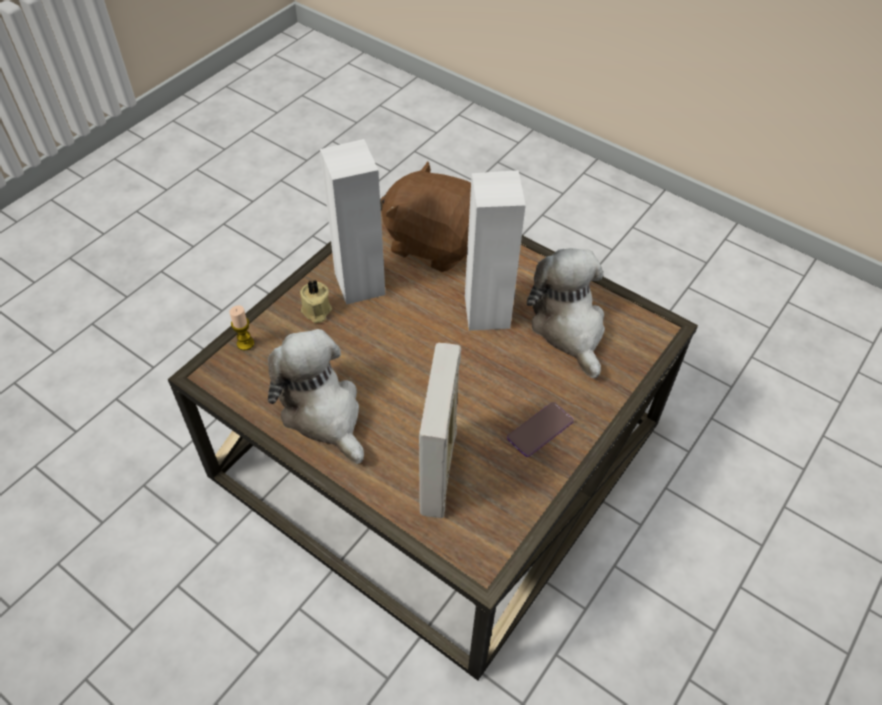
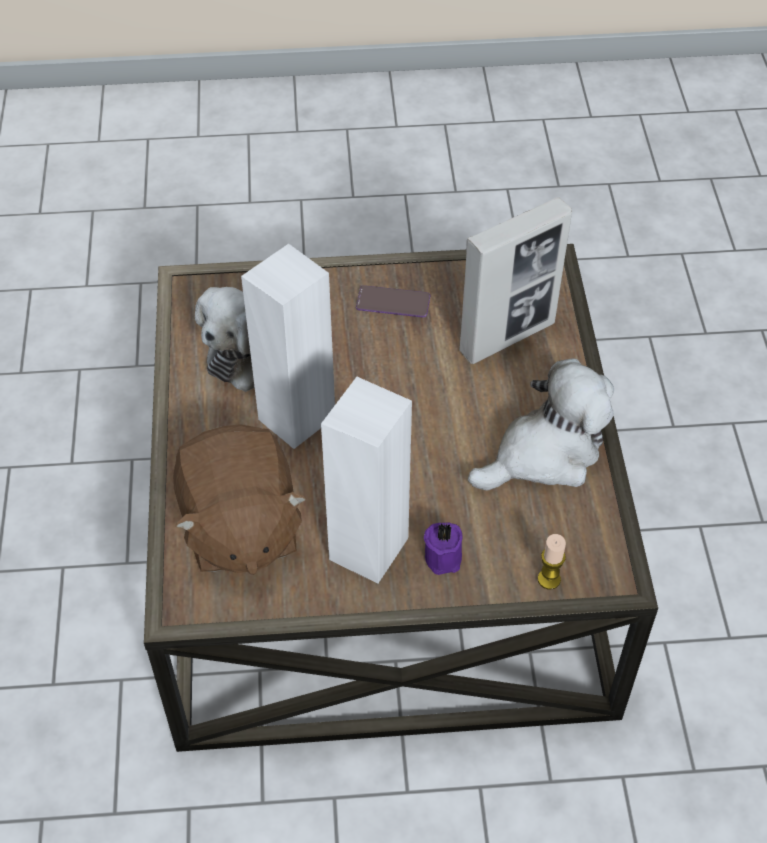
camera: 130 degrees left, 0 degrees up
plush toy [268,329,364,464] -> plush toy turned 135 degrees counterclockwise [468,358,614,491]
beige candle [300,280,332,323] -> purple candle [424,522,463,575]

